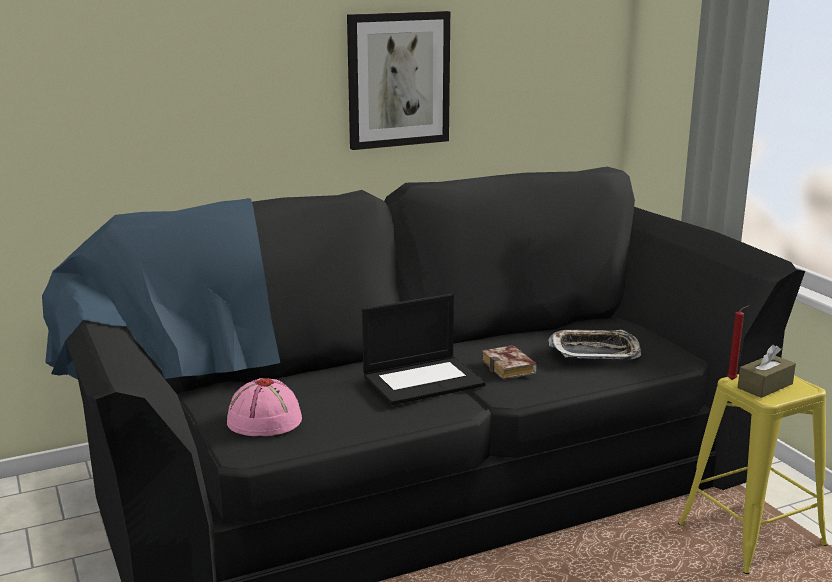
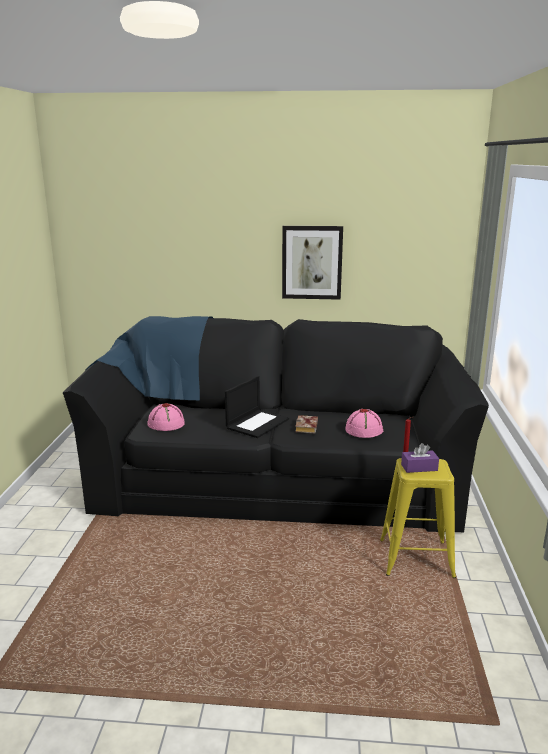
camera: 30 degrees right, 0 degrees up
laptop [362,294,486,405] -> laptop turned 60 degrees counterclockwise [225,376,289,438]
tray [548,330,641,360] -> pink hat [345,409,383,438]
brown tissue box [737,345,796,398] -> purple tissue box [401,443,439,473]

